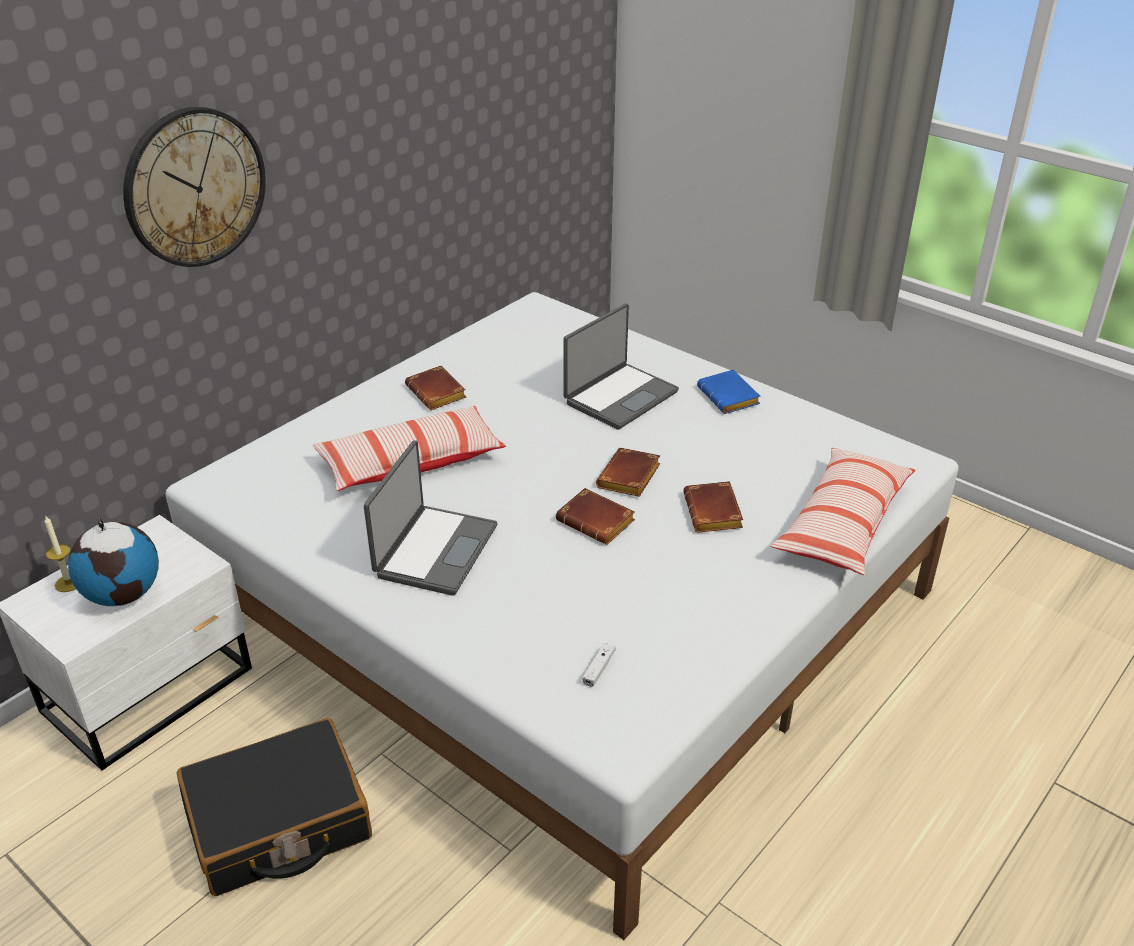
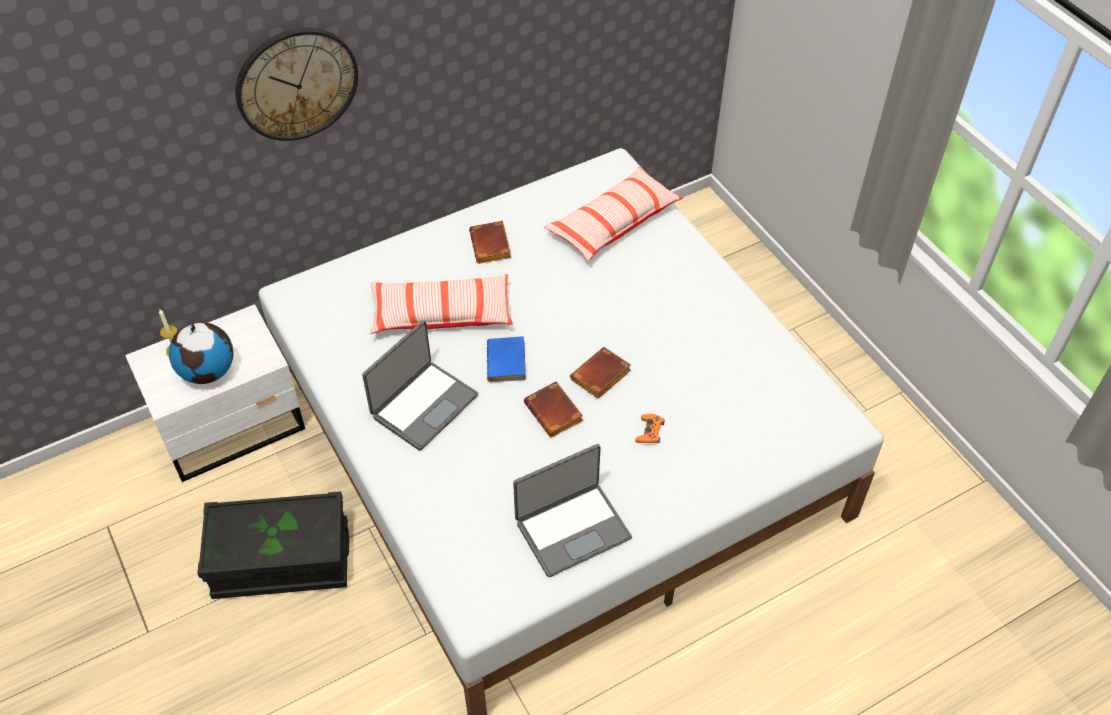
camera: 20 degrees right, 15 degrees up
black suitcase [177,718,372,896] -> black storage box [197,491,349,599]
laptop [563,304,679,430] -> laptop moved to [513,444,632,577]
white game controller [583,643,615,687] -> none
brown book [683,481,743,533] -> orange game controller [635,414,665,443]
blue book [697,370,761,414] -> blue book moved to [487,336,526,382]
pillow [771,448,915,575] -> pillow moved to [544,167,683,261]

